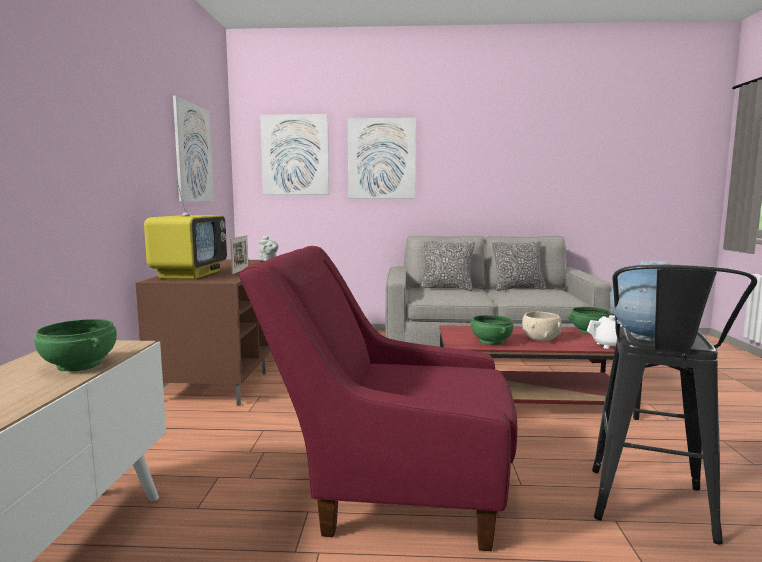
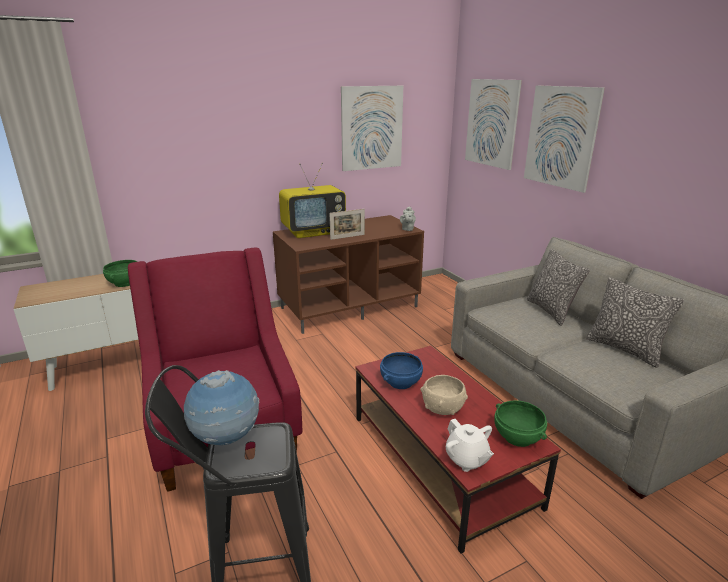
camera: 60 degrees right, 15 degrees up
green bowl [471,315,513,345] -> blue bowl [380,352,423,389]

